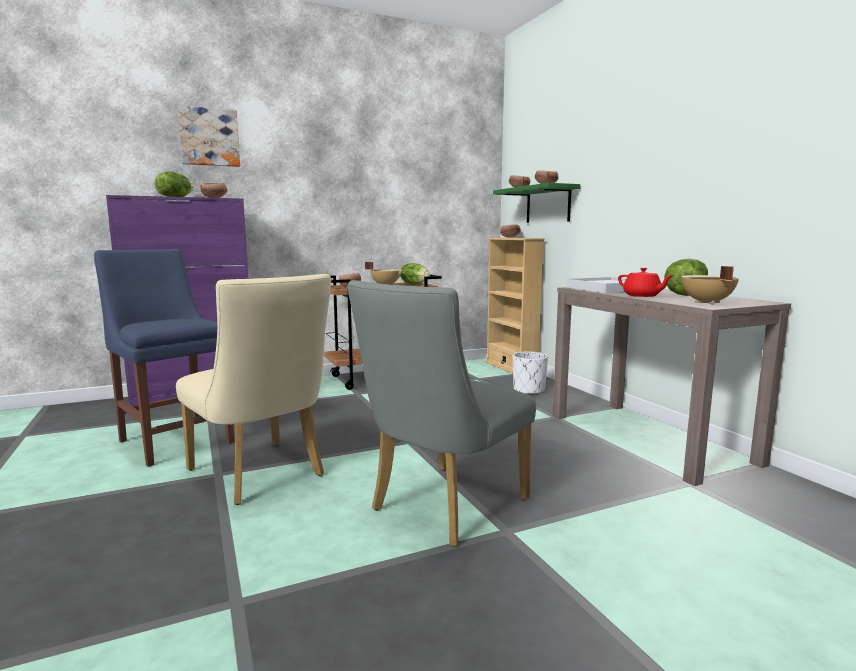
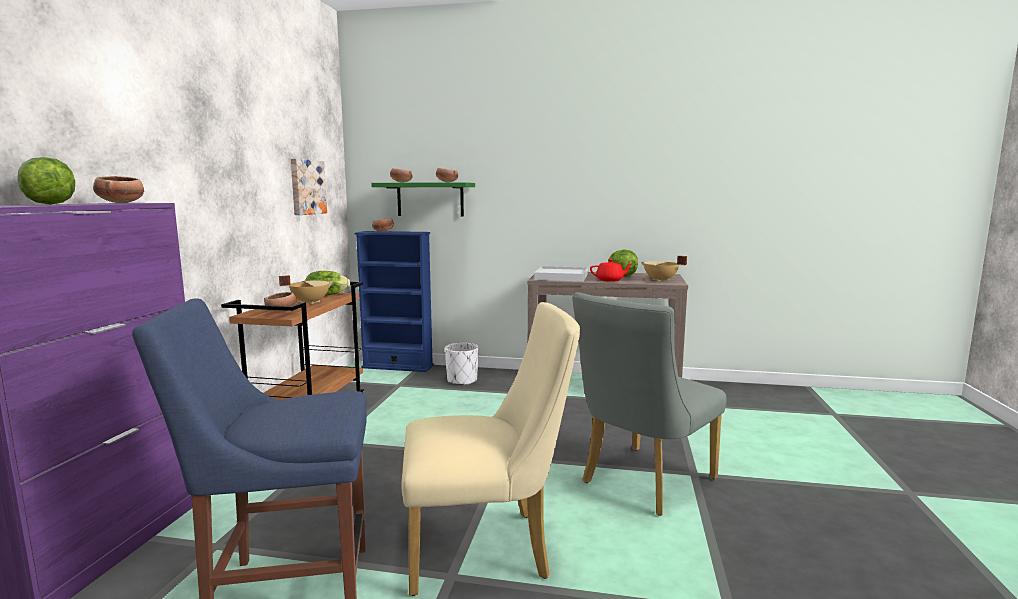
camera: 55 degrees left, 0 degrees up
picture [178,105,240,167] -> picture moved to [291,158,327,215]
grey chair [347,280,536,547] -> grey chair turned 60 degrees clockwise [572,292,727,516]
beige bookcase [485,238,545,374] -> blue bookcase [354,231,434,372]

